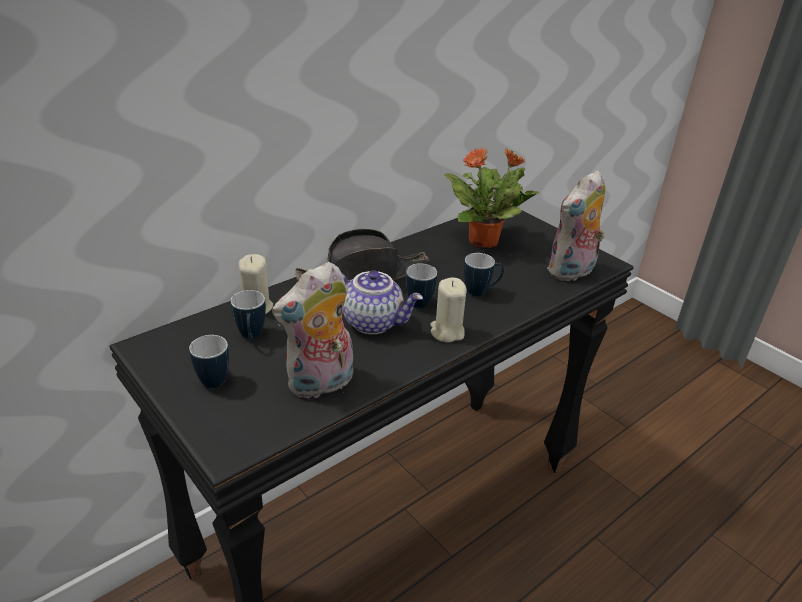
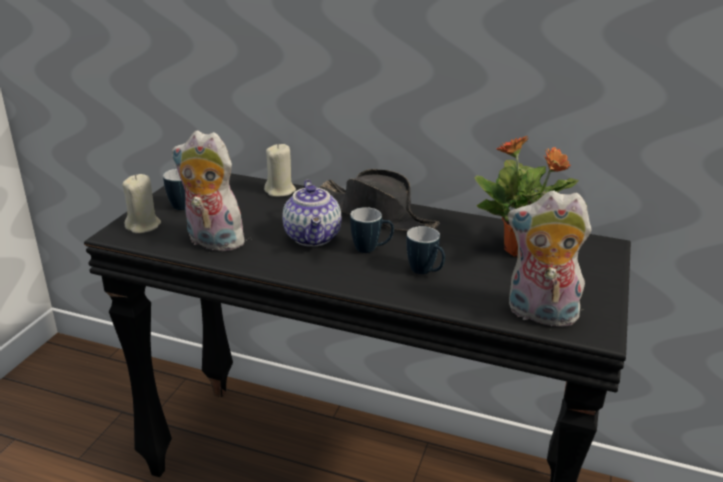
camera: 60 degrees right, 5 degrees down
mug [231,290,266,340] -> none
beige candle [431,278,467,343] -> beige candle moved to [122,174,161,233]

